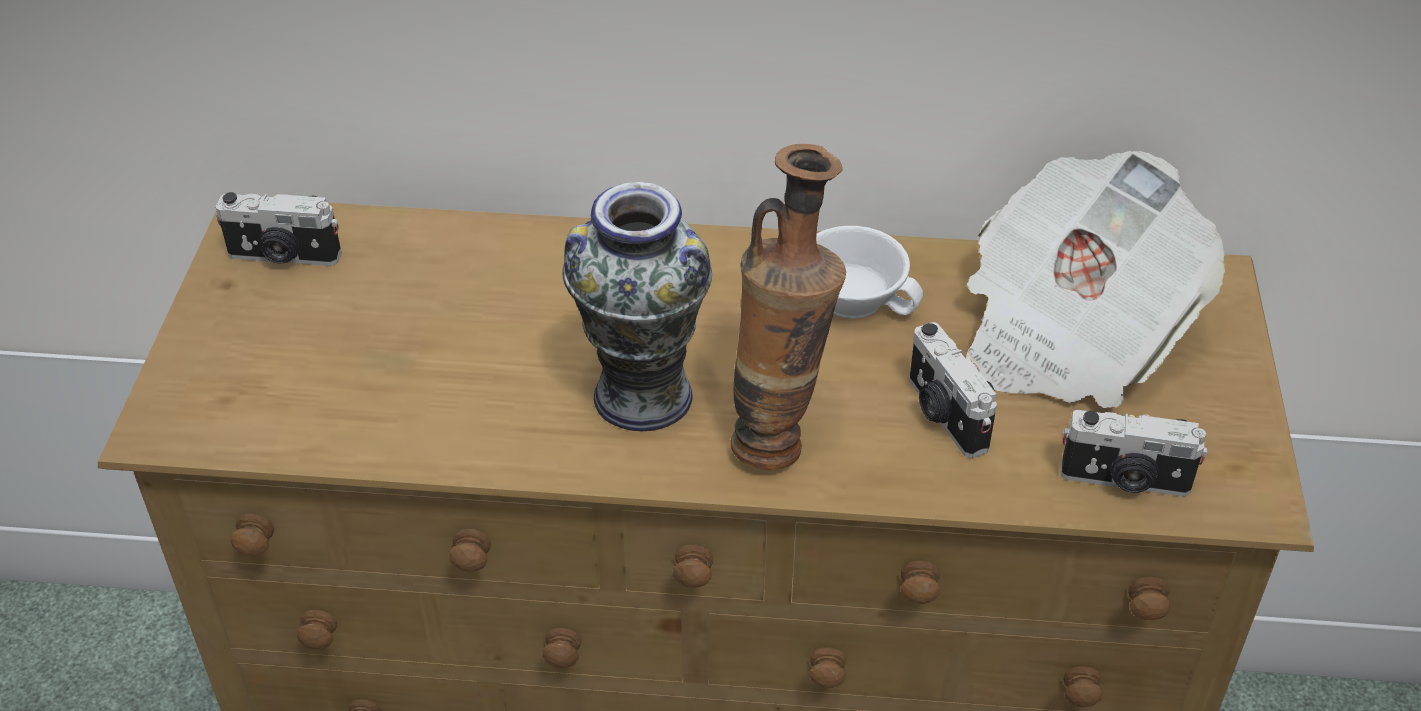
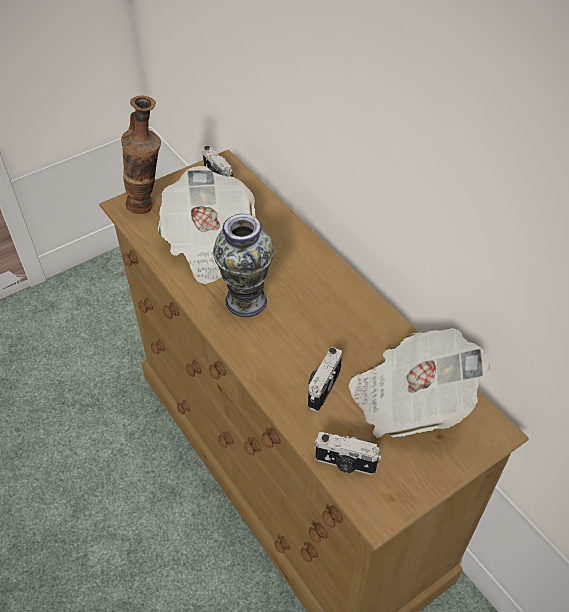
camera: 50 degrees right, 5 degrees up
vase [730,144,846,470] -> vase moved to [121,96,161,214]
white cup [816,226,923,319] -> none
camera [1061,410,1208,497] -> camera turned 45 degrees counterclockwise [314,432,382,475]
none -> newspaper [158,166,256,284]

